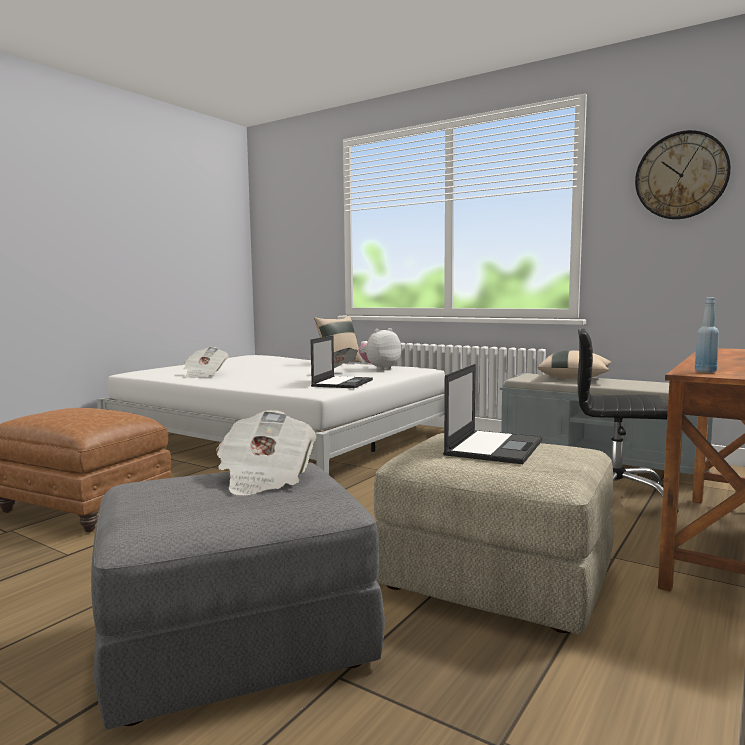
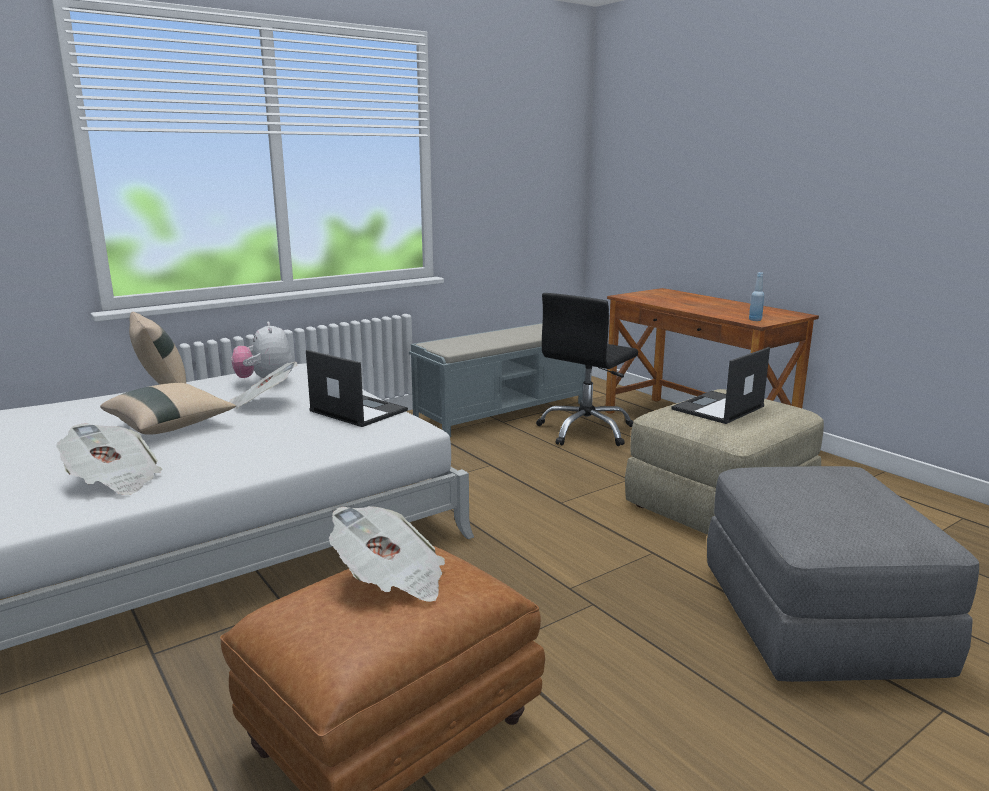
camera: 70 degrees left, 10 degrees up
newspaper [216,410,317,495] -> newspaper moved to [329,506,445,602]
laptop [443,364,542,464] -> laptop turned 90 degrees counterclockwise [671,347,770,424]
beige pillow [538,350,612,379] -> beige pillow moved to [100,383,236,435]
wall clock [635,130,731,219] -> none

